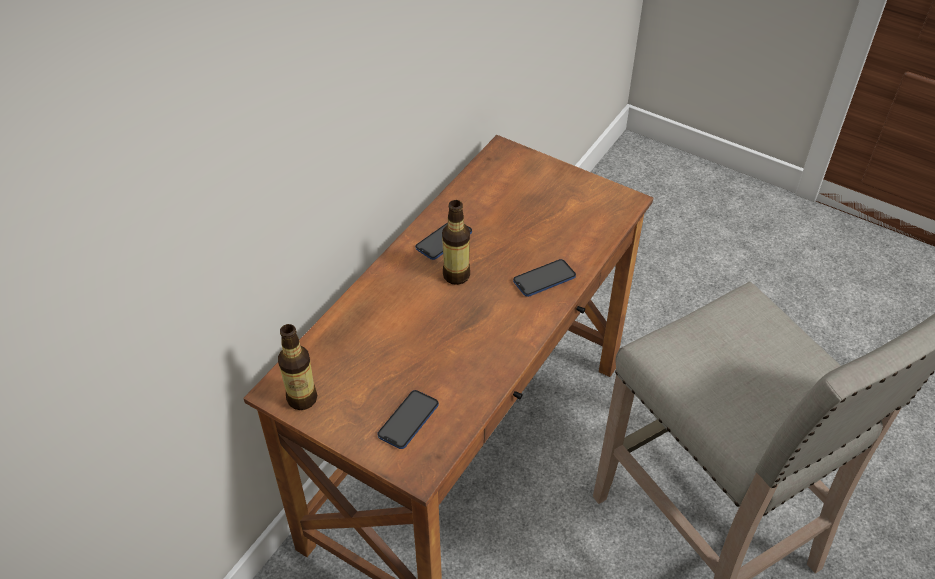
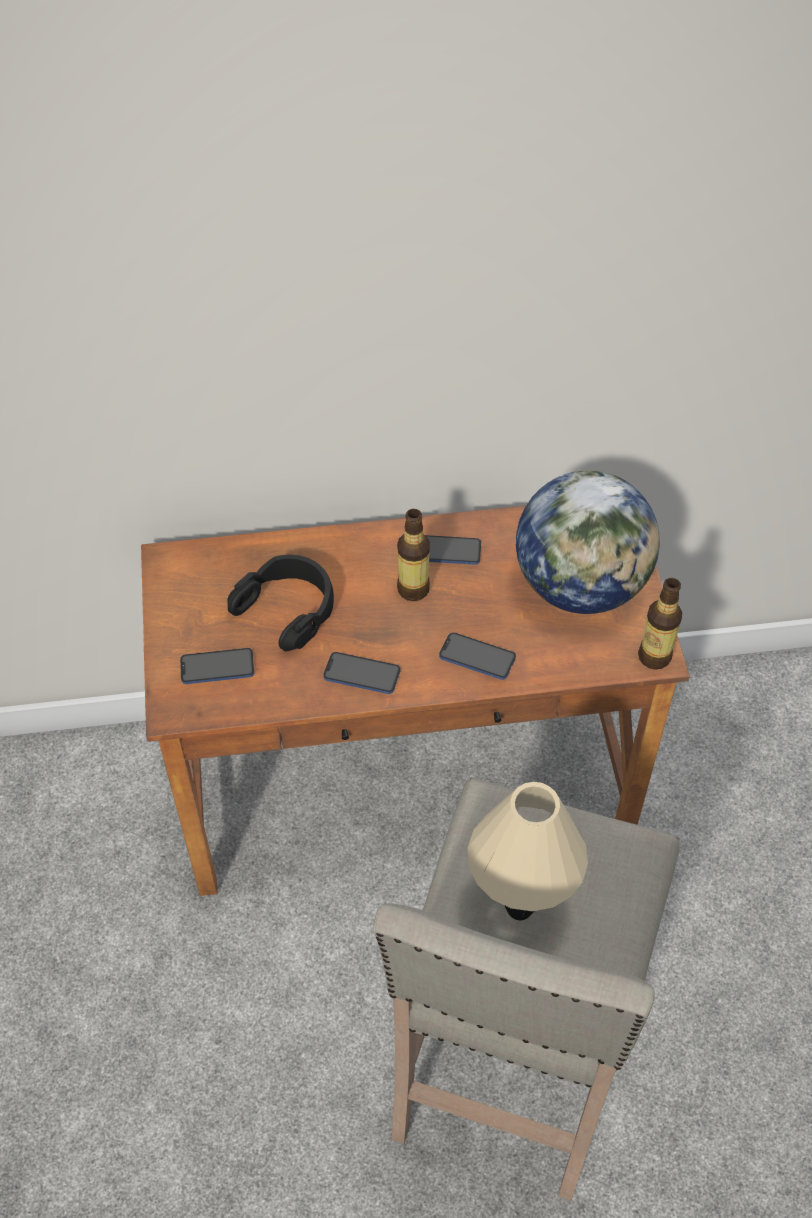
camera: 50 degrees right, 5 degrees up
bottle [278,324,317,410] -> bottle moved to [638,578,682,670]
none -> black headphones [228,555,334,652]
none -> phone [323,652,401,694]
none -> beige table lamp [468,782,588,920]
none -> globe [516,470,660,614]

